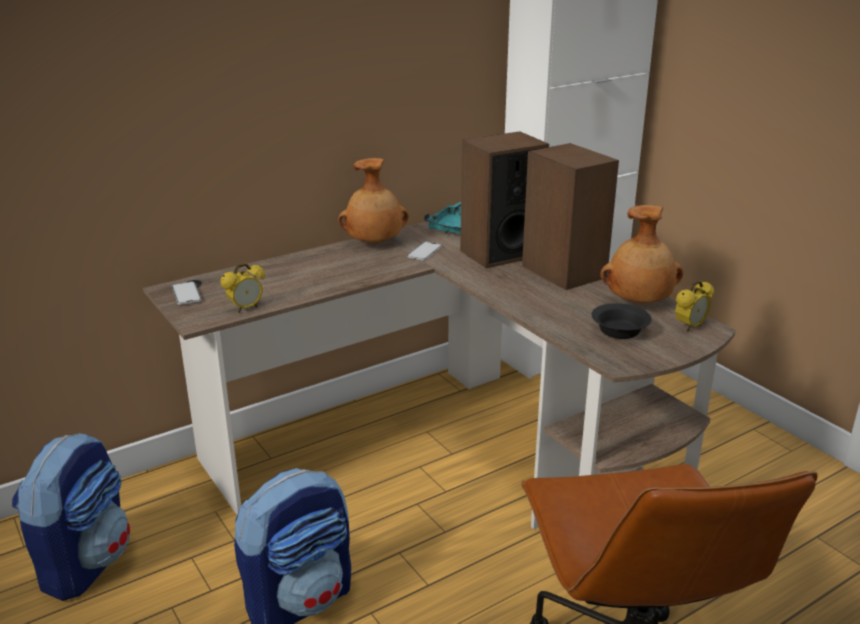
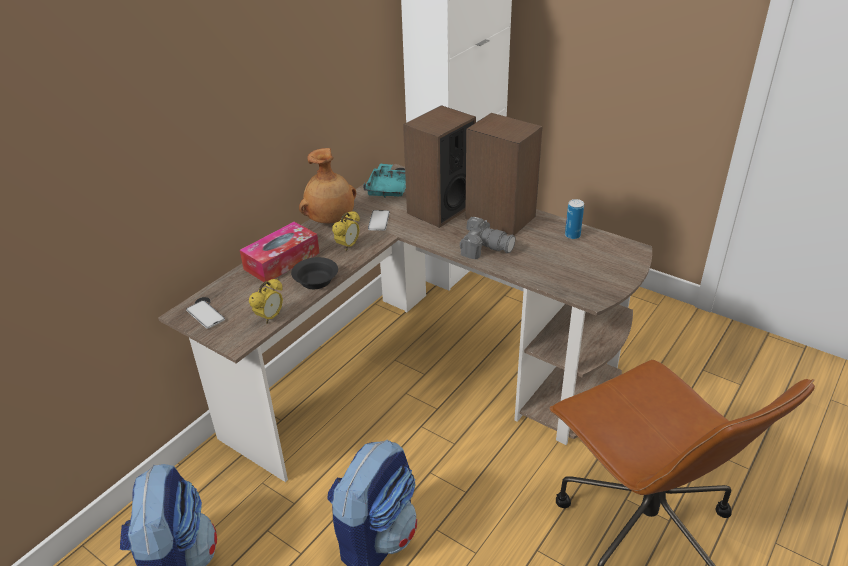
camera: 20 degrees left, 10 degrees up
black bowl [592,303,652,339] -> black bowl moved to [291,257,338,289]
brown vase [600,205,683,303] -> can [565,199,584,239]
alarm clock [675,280,714,332] -> alarm clock moved to [332,211,360,251]
none -> tissue box [240,222,320,282]
none -> camera [460,217,515,259]

